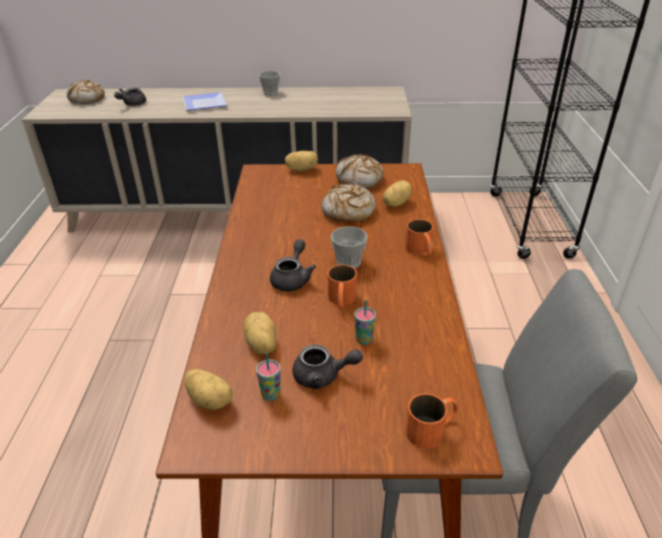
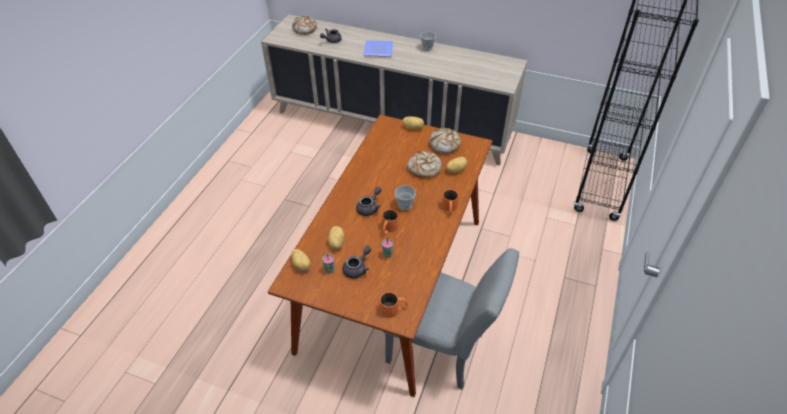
camera: 20 degrees right, 10 degrees up
grey teapot [292,345,363,389] -> grey teapot turned 75 degrees counterclockwise [343,246,371,278]

